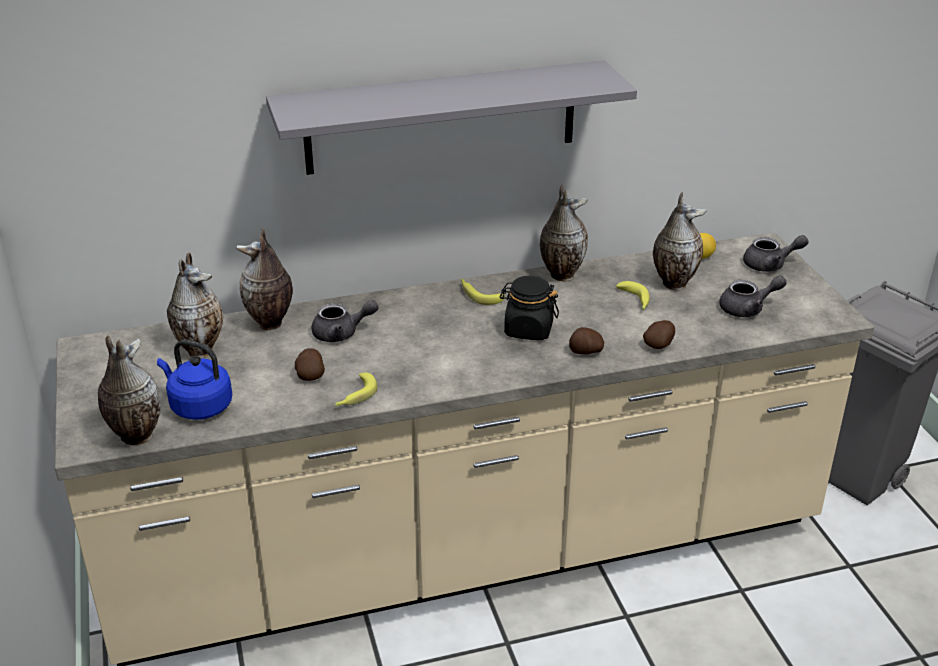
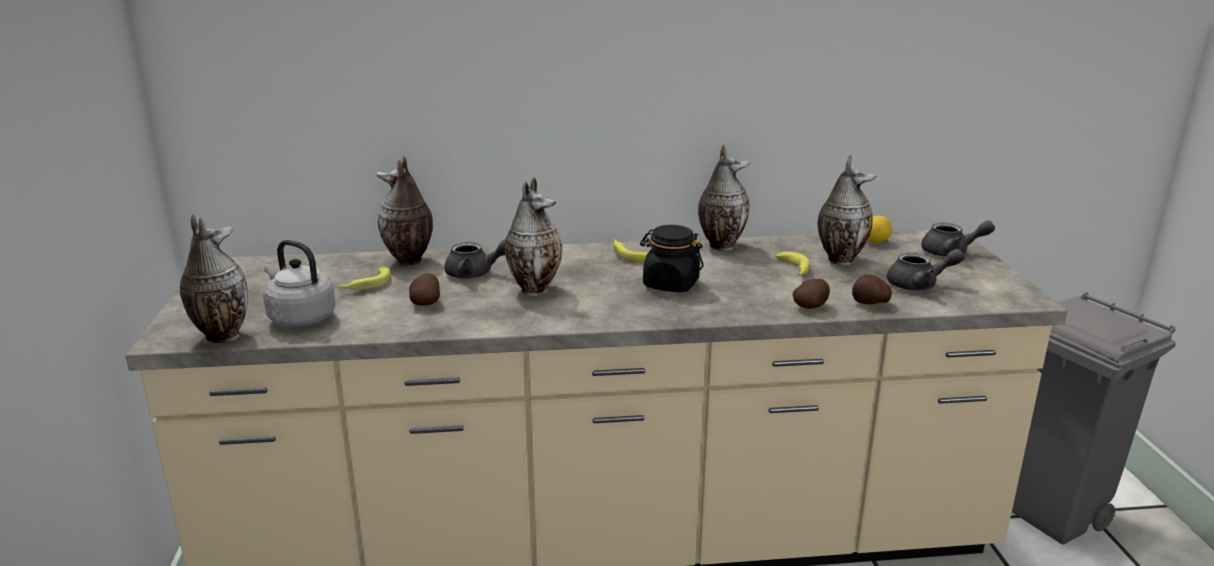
camera: 10 degrees right, 10 degrees down
blue kettle [157,340,232,420] -> grey kettle [263,240,335,327]
vase [167,252,223,358] -> vase moved to [505,177,562,296]
grey shelf [266,60,637,175] -> none
banana [335,372,377,407] -> banana moved to [338,267,391,290]
potato [569,327,604,354] -> potato moved to [852,274,892,304]

